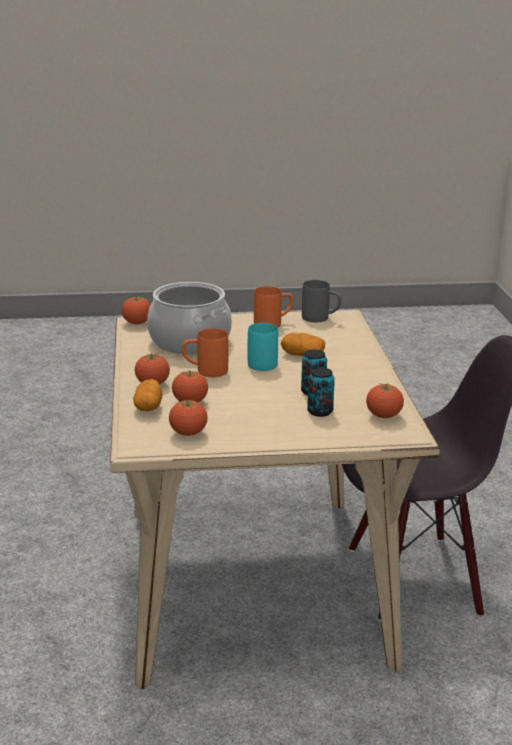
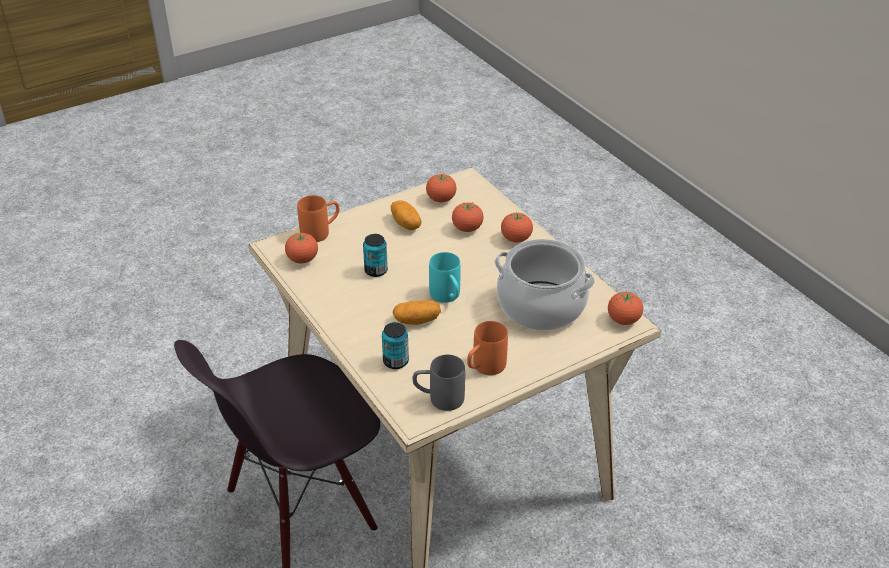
camera: 155 degrees right, 15 degrees up
potato [133,379,162,411] -> potato moved to [391,201,422,230]
orange mug [182,328,228,377] -> orange mug moved to [297,195,339,242]
can [307,368,335,417] -> can moved to [382,322,409,369]

